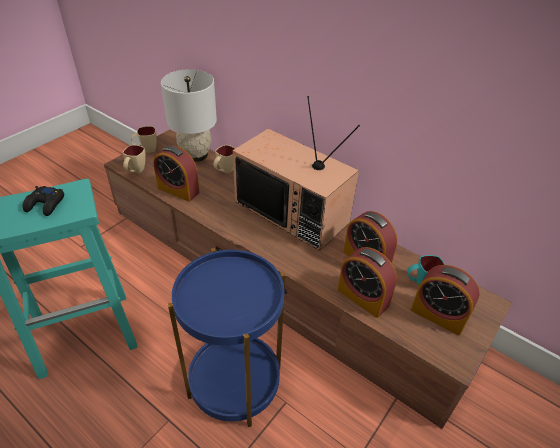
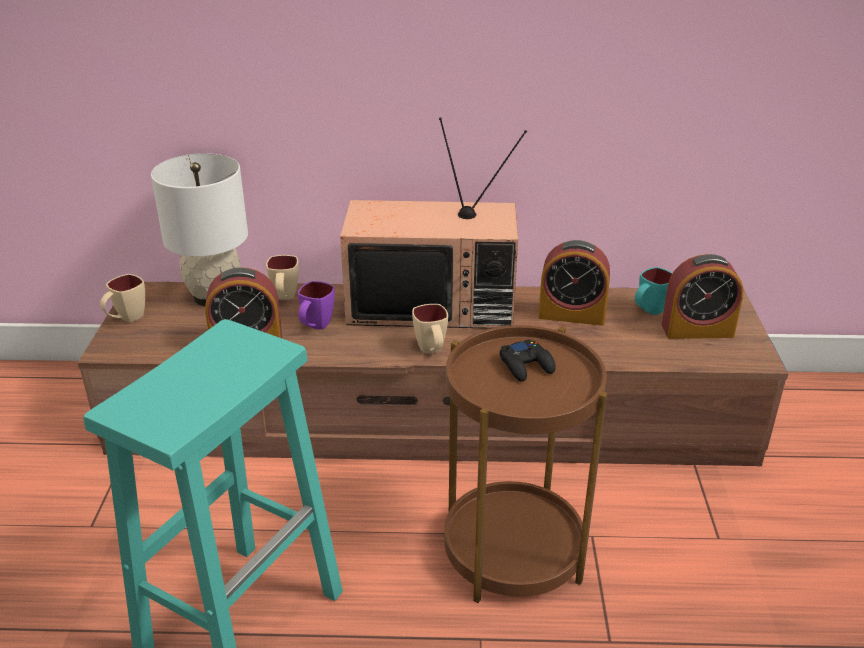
camera: 35 degrees left, 10 degrees down
black game controller [22,186,64,216] -> black game controller moved to [499,339,555,382]
beige mug [123,145,146,173] -> beige mug moved to [412,304,448,354]
blue side table [168,248,286,427] -> brown side table [444,325,607,603]
alarm clock [338,247,397,318] -> none
none -> purple mug [298,281,335,329]

